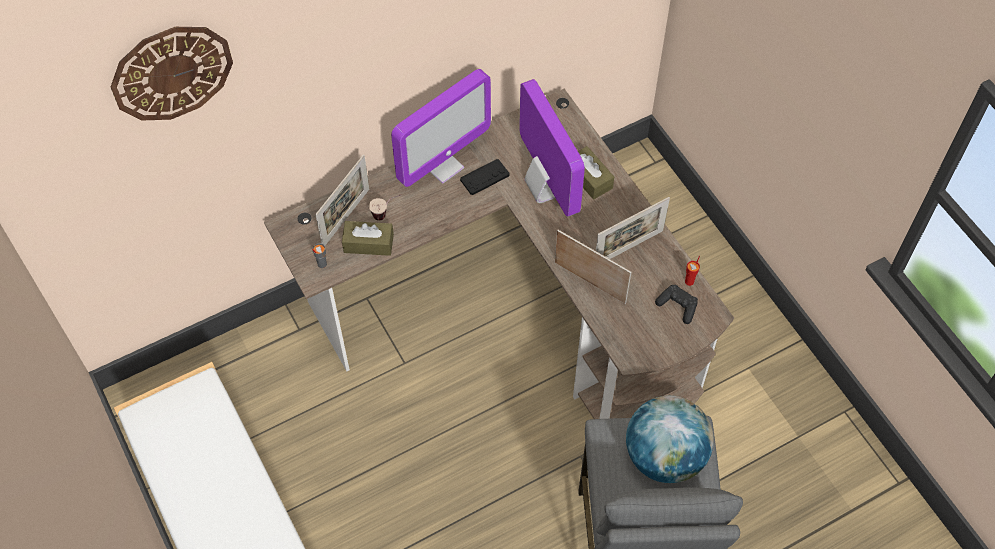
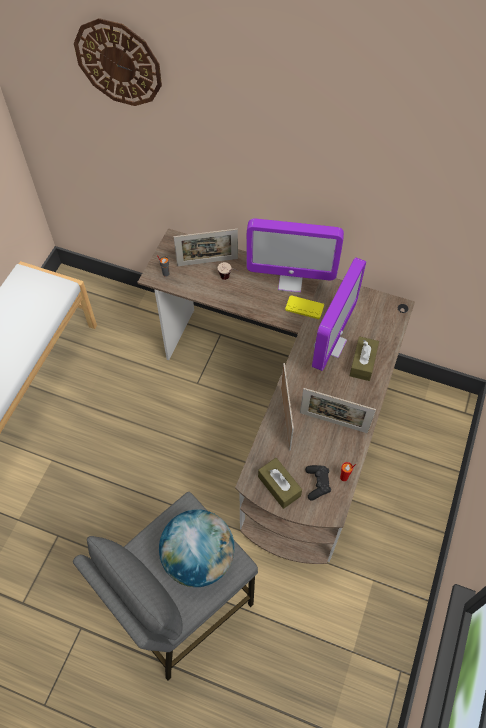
camera: 50 degrees right, 0 degrees up
brown tissue box [342,221,394,256] -> brown tissue box moved to [258,458,302,509]
black game controller [460,159,510,195] -> yellow game controller [285,295,324,319]

